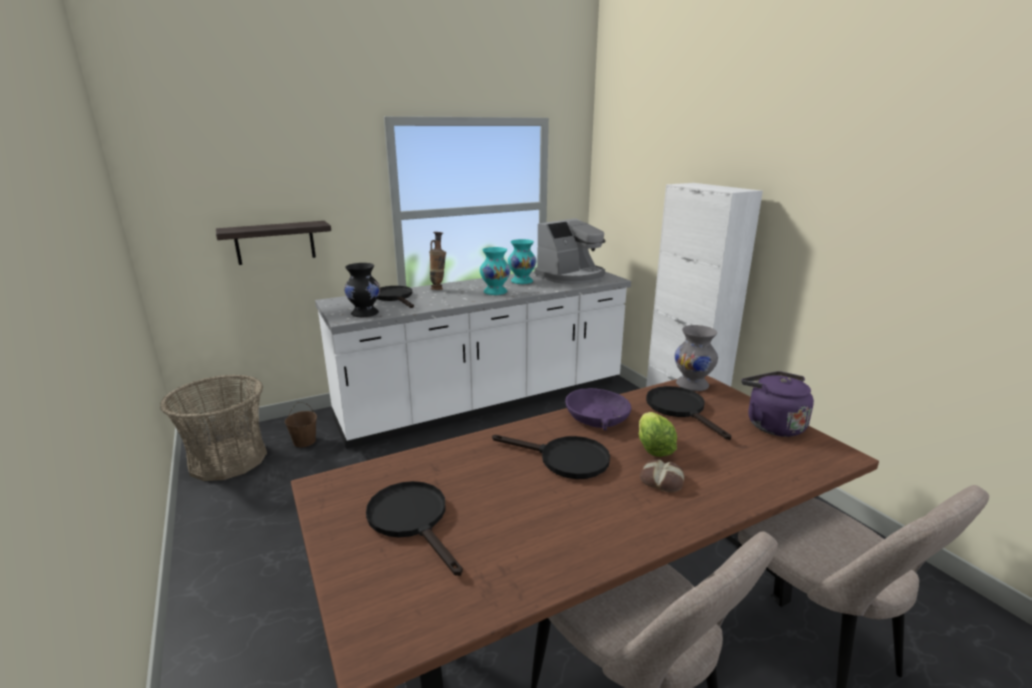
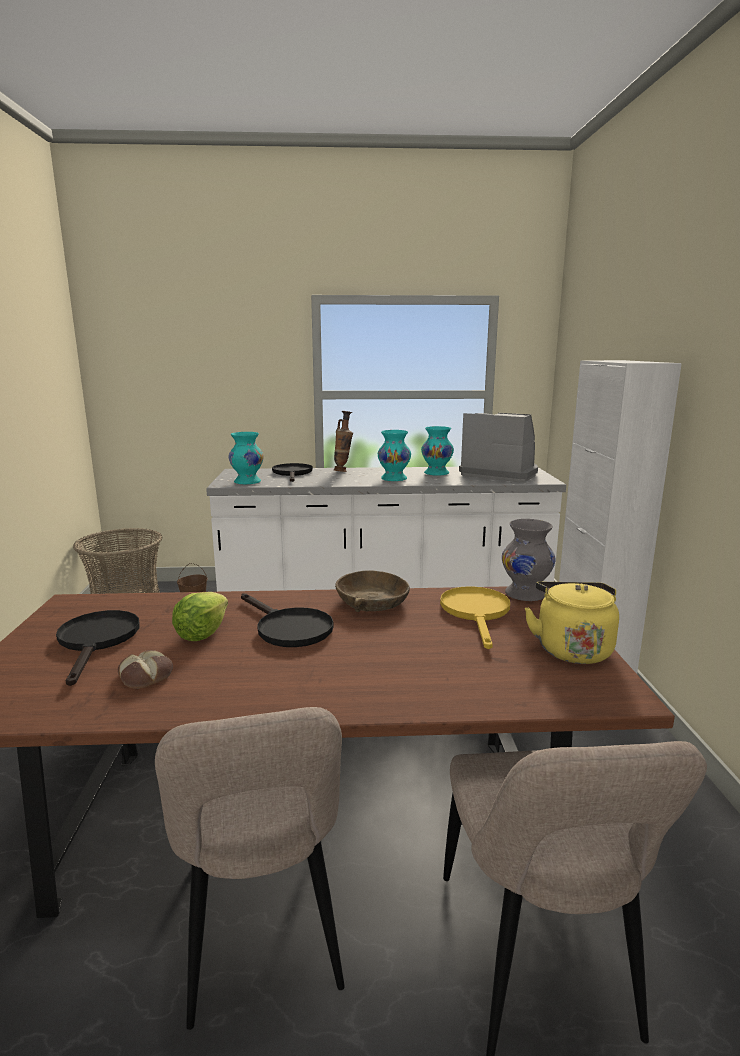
camera: 25 degrees right, 5 degrees down
shelf [216,221,331,265] -> none
black vase [344,263,380,317] -> turquoise vase [229,432,264,484]
coffee machine [534,218,606,284] -> coffee machine turned 135 degrees counterclockwise [459,413,538,482]
purple bowl [565,388,631,431] -> brown bowl [335,571,410,612]
lettuce [639,412,677,457] -> lettuce moved to [172,592,228,641]
bread [640,459,684,493] -> bread moved to [118,650,173,689]
black frying pan [646,386,731,440] -> yellow frying pan [440,586,510,649]
purple kettle [742,371,814,437] -> yellow kettle [525,582,619,664]

